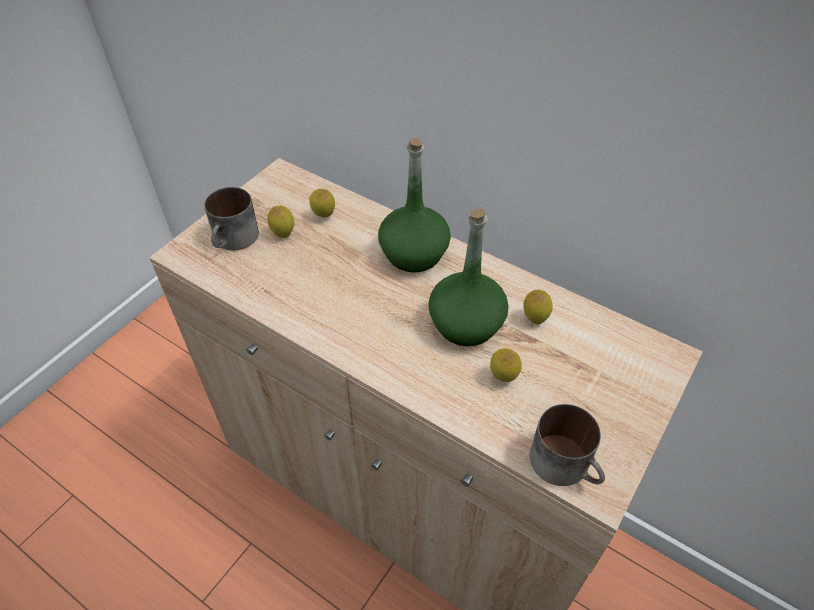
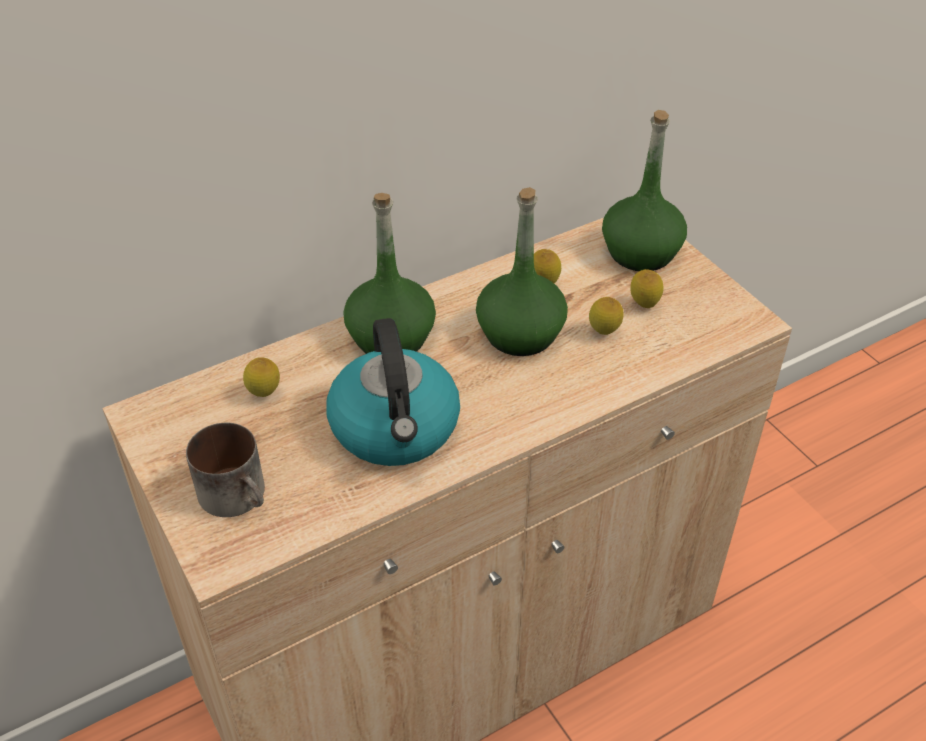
camera: 65 degrees left, 5 degrees down
lemon [267,206,294,238] -> lemon moved to [630,269,664,308]
mug [530,404,605,486] -> none
none -> kettle [326,318,460,466]
none -> green bottle [602,110,687,271]

